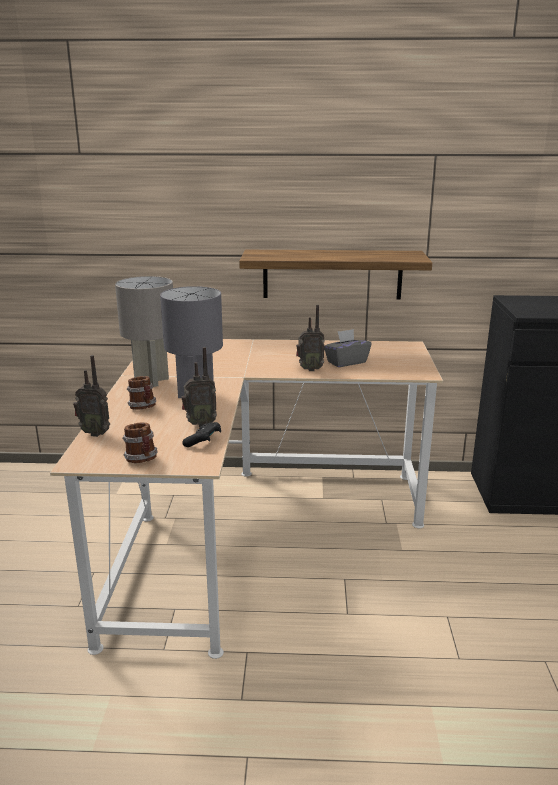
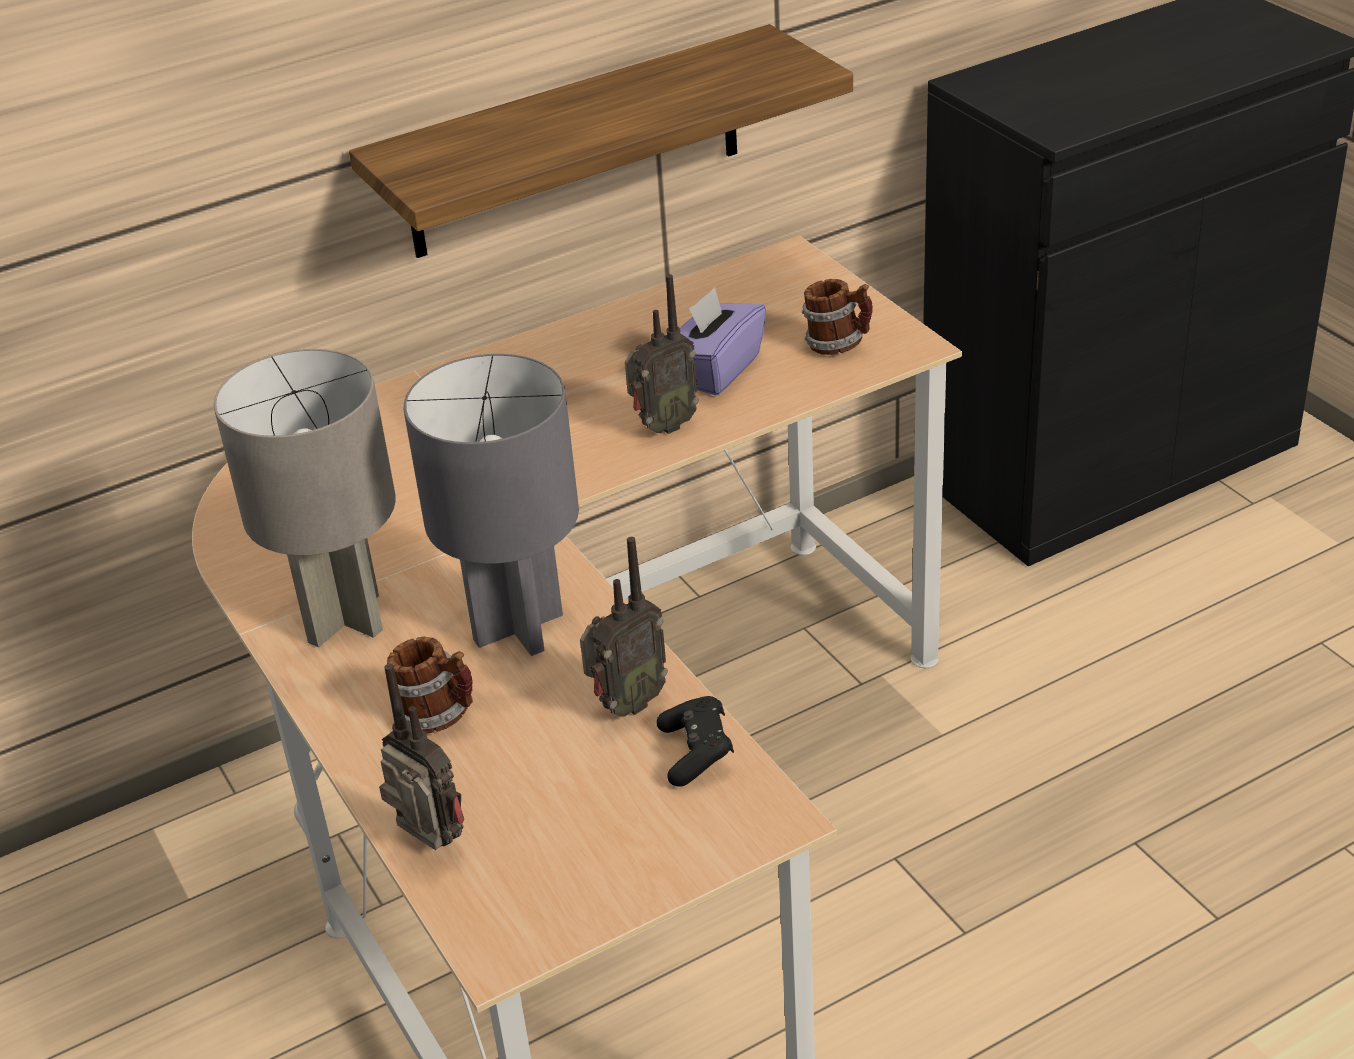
camera: 30 degrees left, 15 degrees up
radio [73,355,110,437] -> radio turned 120 degrees counterclockwise [379,664,464,850]
mug [122,422,157,463] -> mug moved to [802,279,873,355]
grey tissue box [324,329,371,367] -> purple tissue box [680,287,766,395]

